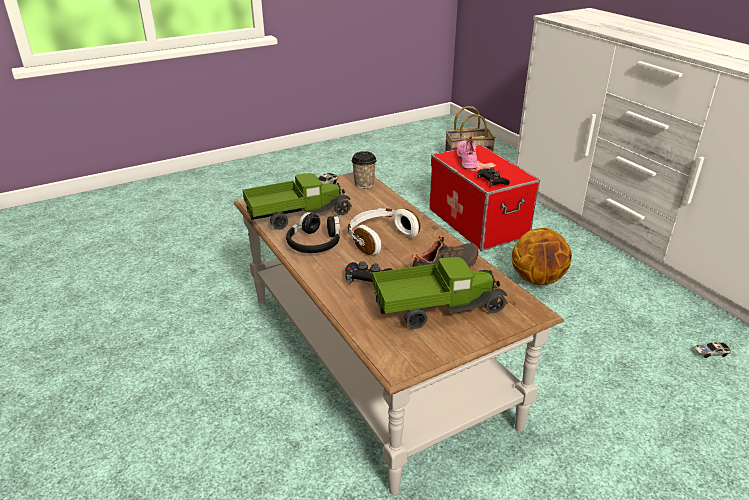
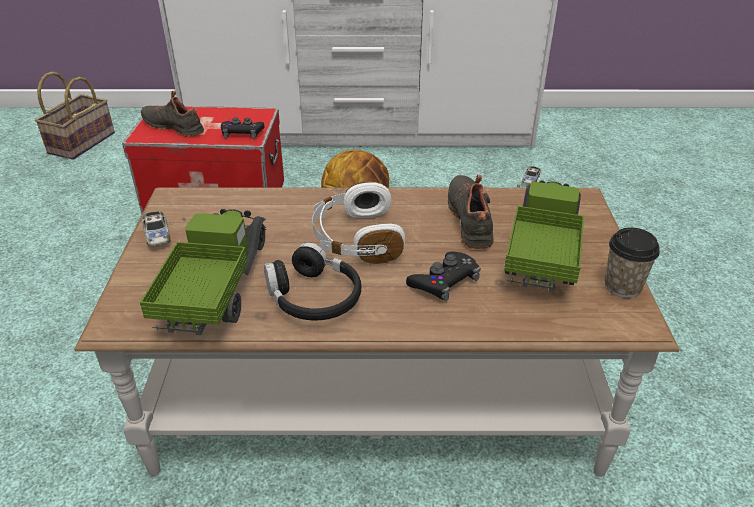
camera: 60 degrees left, 5 degrees up
cup [352,151,377,188] -> cup moved to [605,227,660,298]
pink shoe [457,135,477,169] -> black shoe [141,91,204,137]

